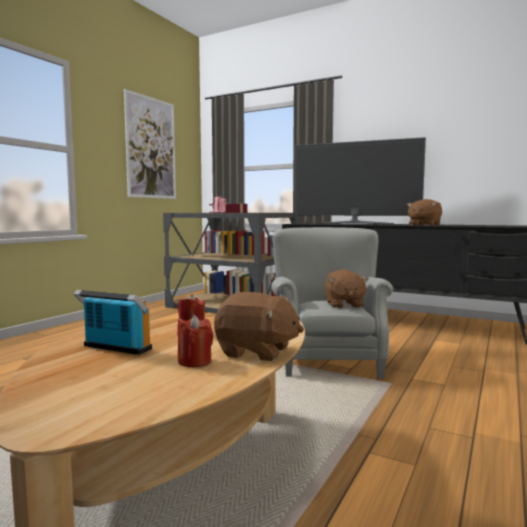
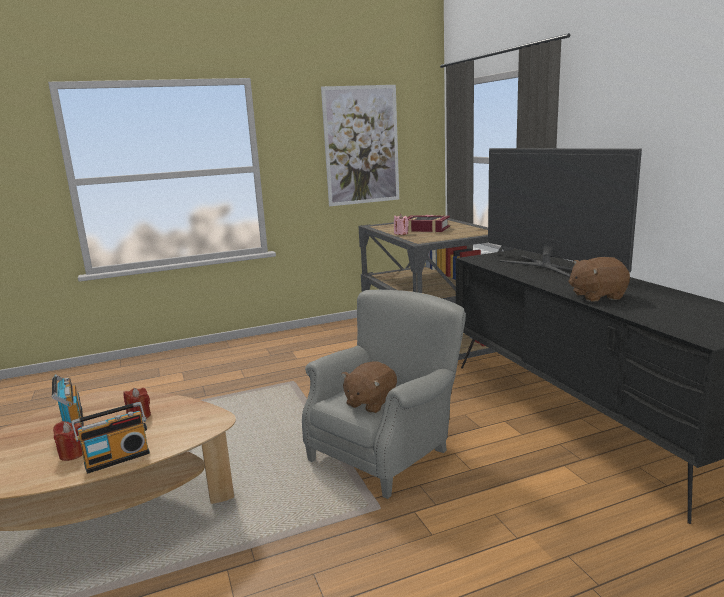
camera: 40 degrees right, 10 degrees up
brown plush toy [214,292,304,361] -> radio [72,402,150,474]

